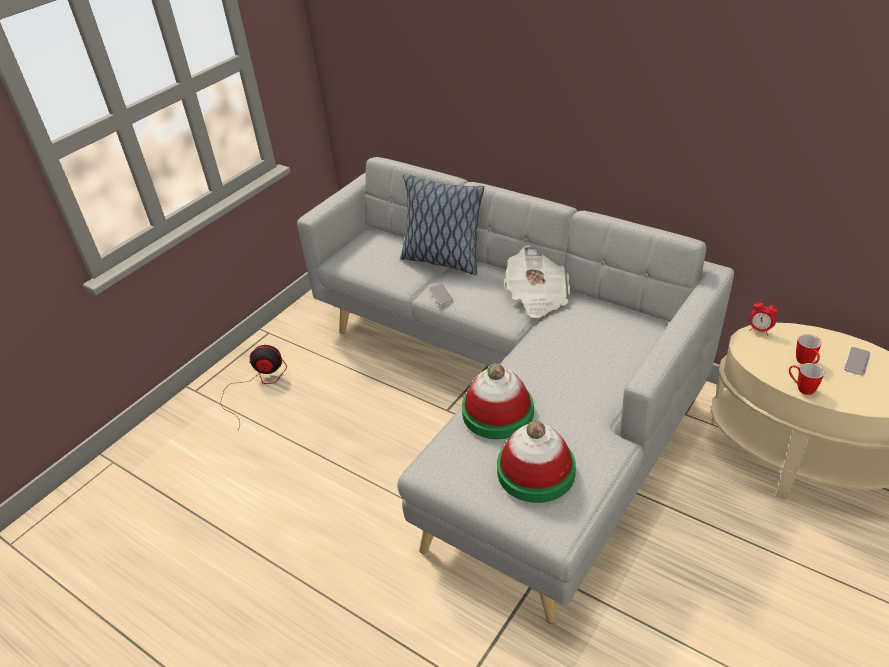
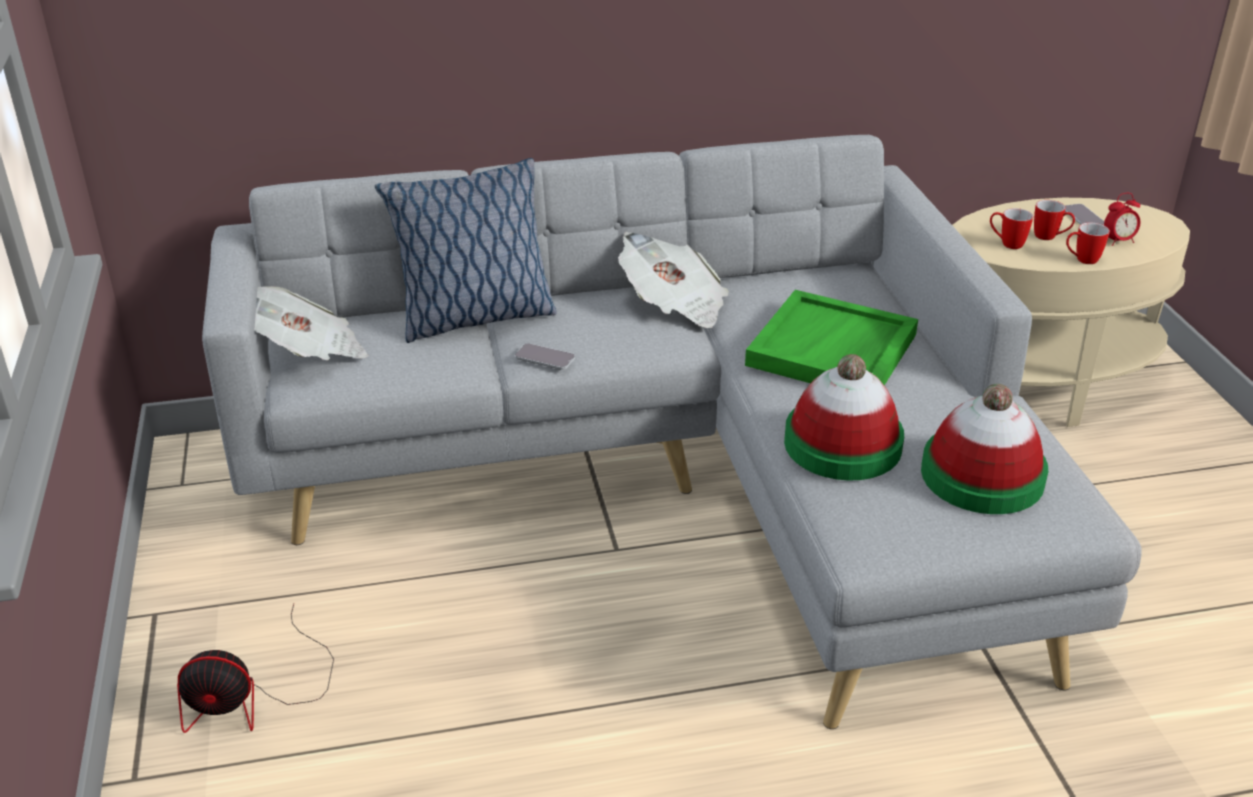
camera: 50 degrees left, 5 degrees down
fan [220,345,287,431] -> fan turned 135 degrees counterclockwise [177,604,334,733]
alarm clock [749,299,778,336] -> alarm clock moved to [1104,193,1140,246]
none -> newspaper [254,286,369,360]
none -> green tray [745,290,918,385]
none -> mug [990,208,1033,249]

